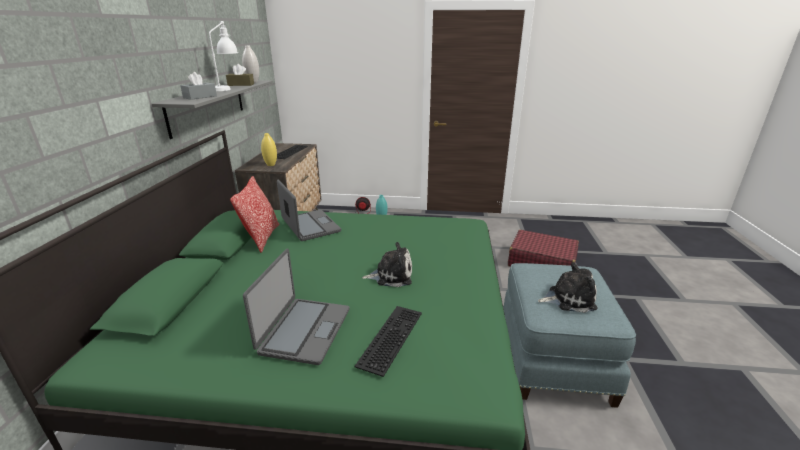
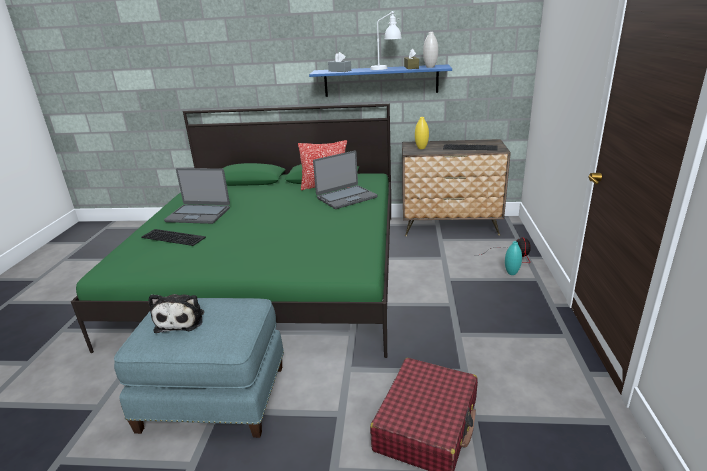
camera: 90 degrees right, 0 degrees up
grey shelf [152,80,273,139] -> blue shelf [309,64,452,97]
plush toy [363,242,412,287] -> none

